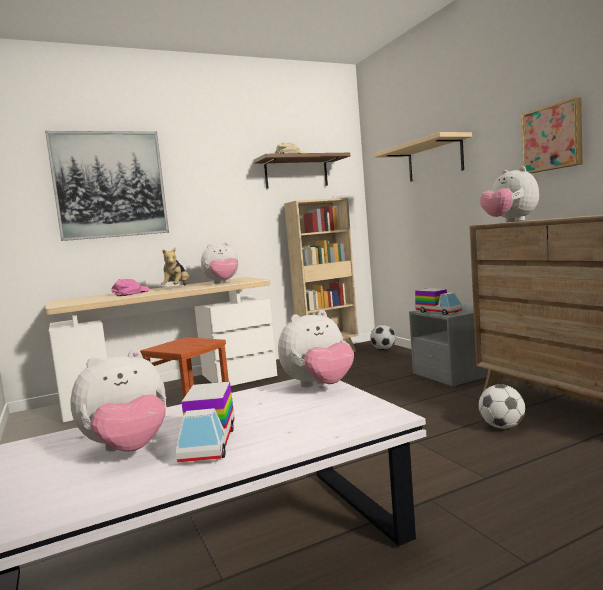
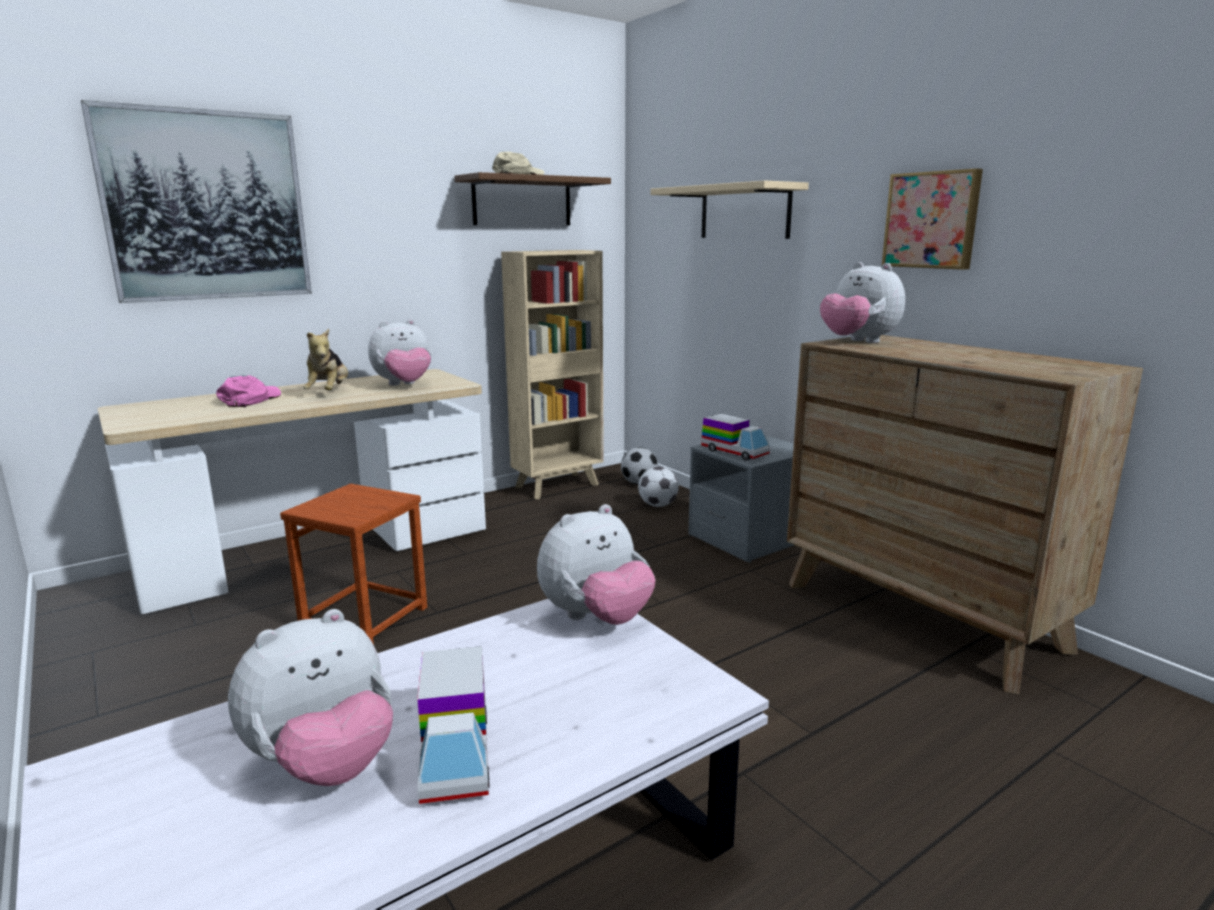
camera: 10 degrees left, 10 degrees up
football [479,384,525,429] -> football moved to [638,466,679,507]

